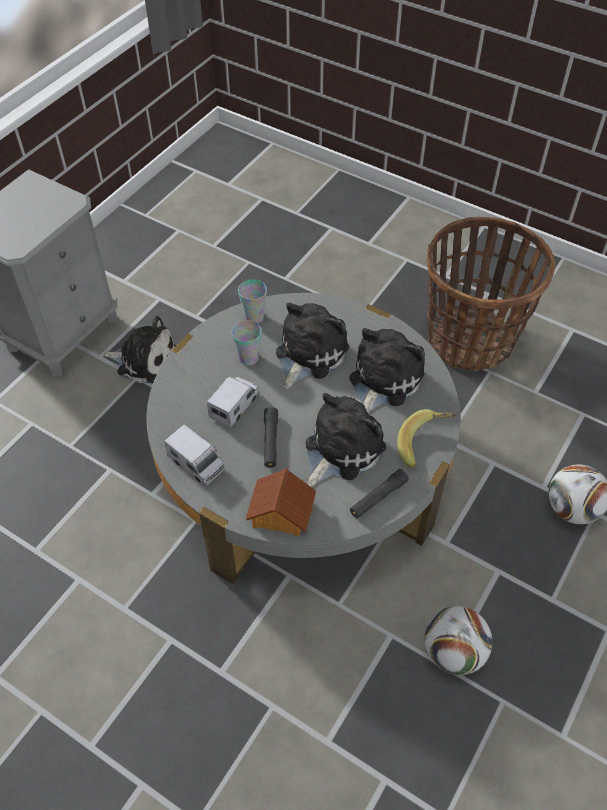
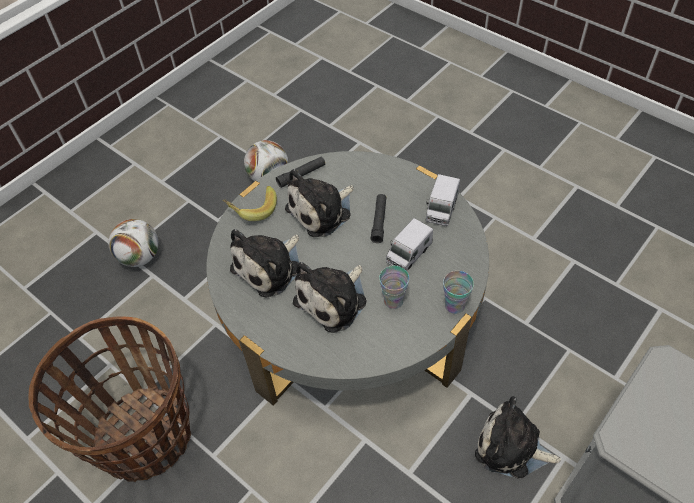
camera: 170 degrees left, 0 degrees up
toy truck [164,424,225,486] -> toy truck turned 120 degrees counterclockwise [426,174,460,226]
cup [238,279,267,323] -> cup moved to [443,271,474,314]
toy house [246,468,316,537] -> none

